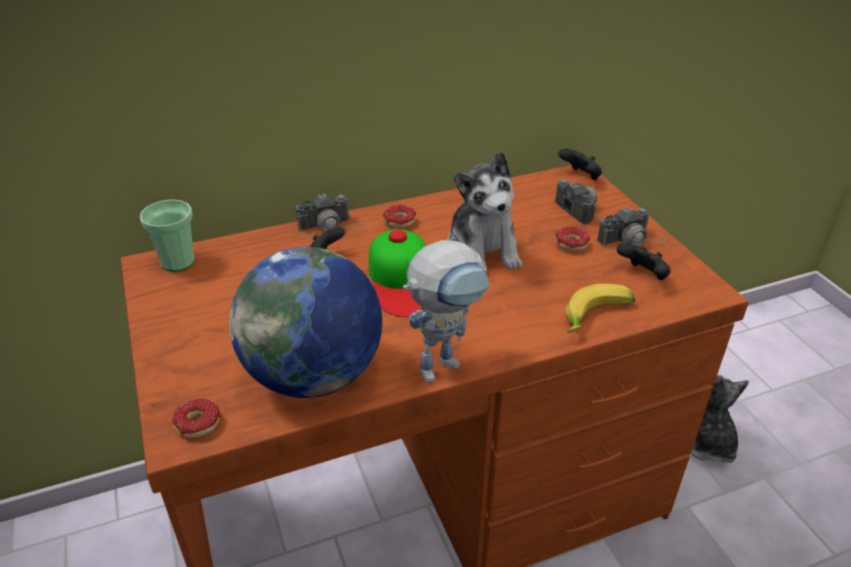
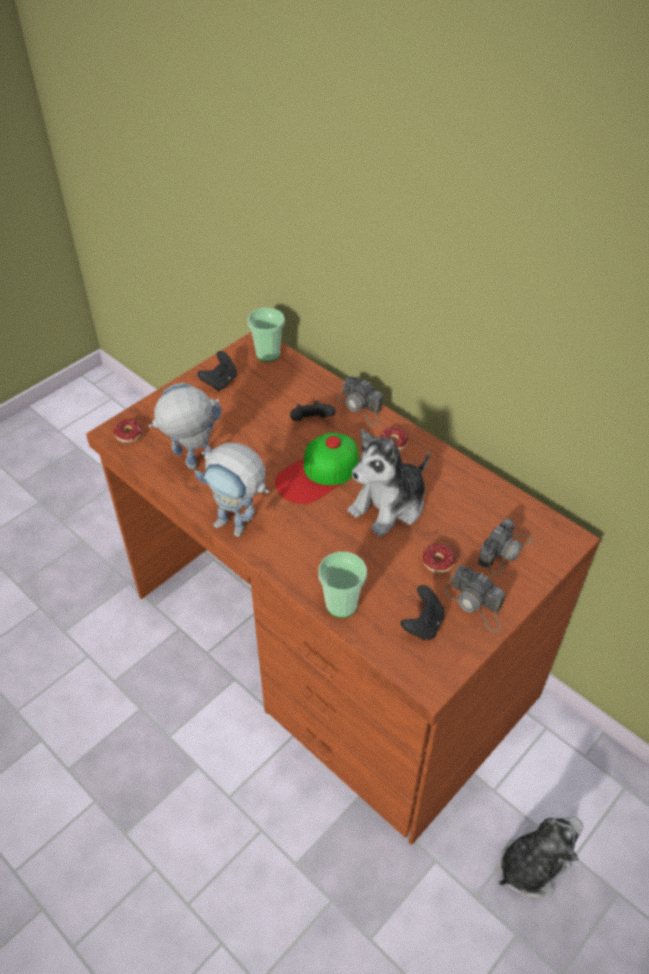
camera: 65 degrees right, 10 degrees up
globe [229,247,382,398] -> toy robot [149,383,221,470]
black game controller [558,149,602,180] -> black game controller moved to [197,351,237,391]
banana [565,284,635,333] -> cup [318,552,367,618]

